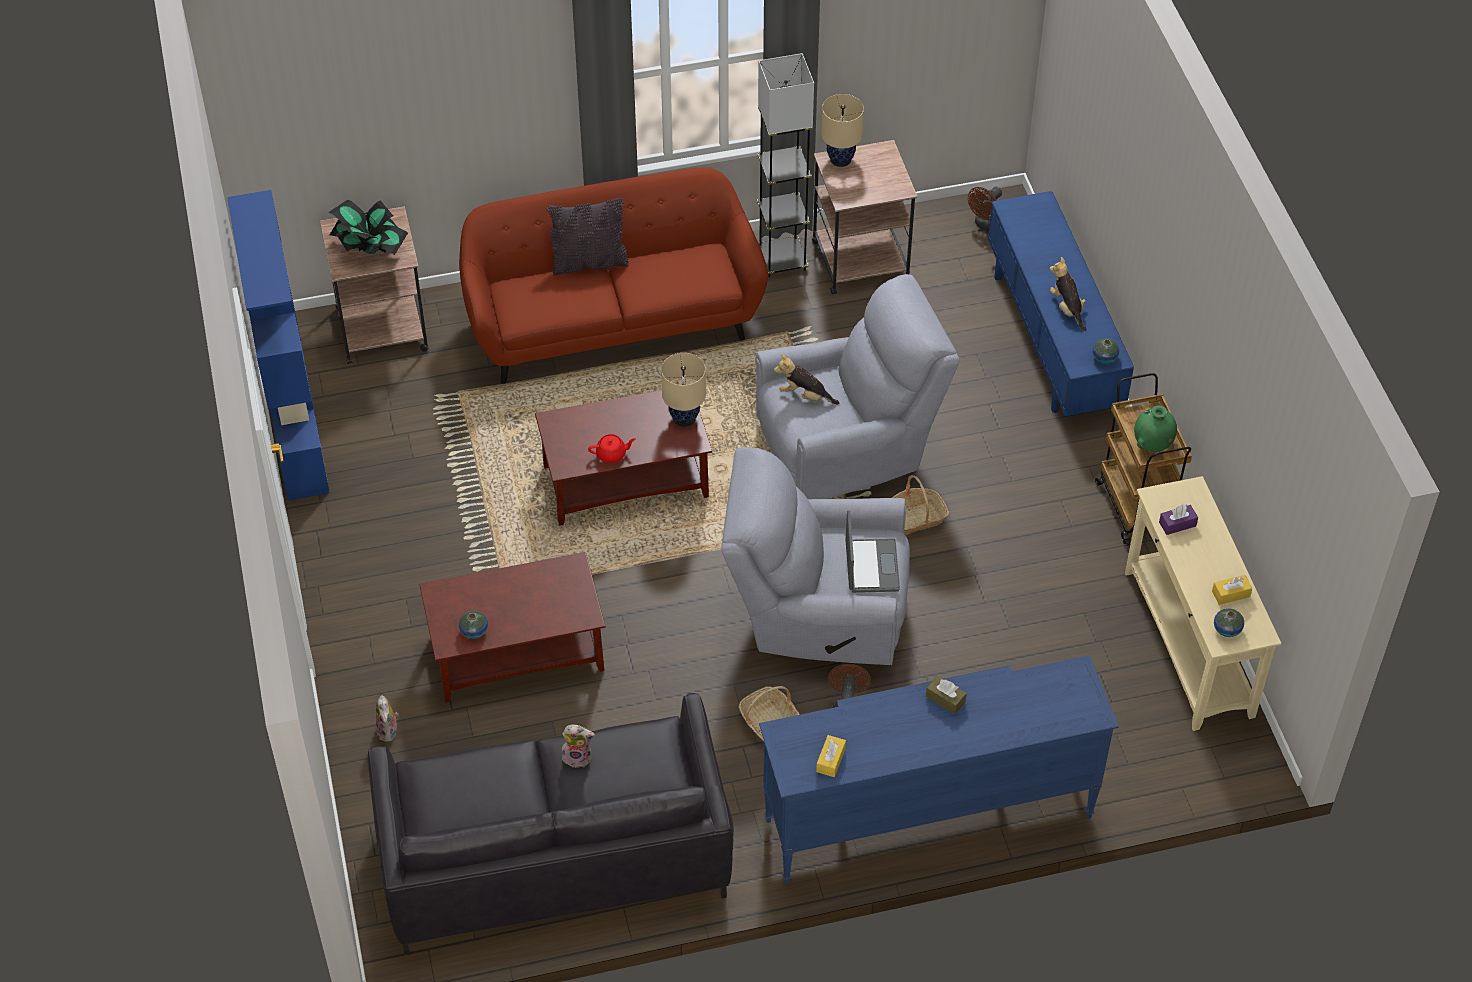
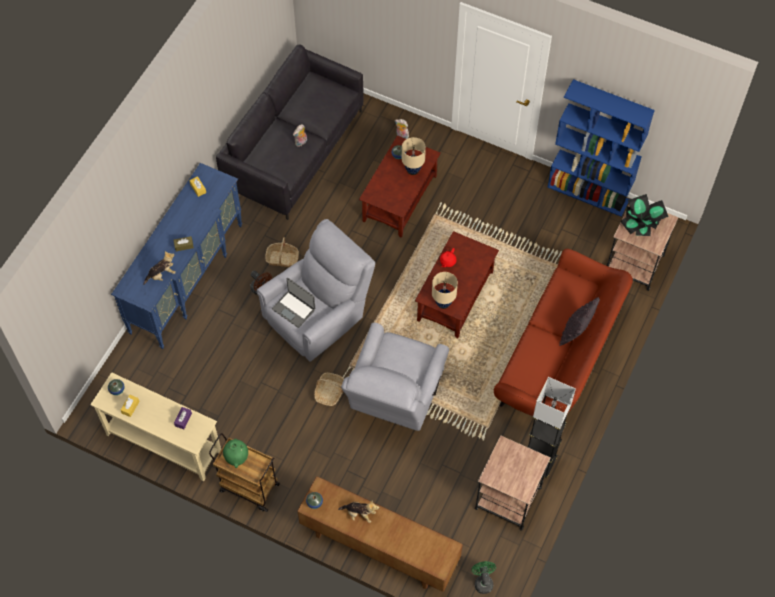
camera: 130 degrees right, 10 degrees up
plush toy [774,354,839,404] -> plush toy moved to [143,251,176,285]
beige table lamp [821,94,864,167] -> beige table lamp moved to [402,137,426,175]
brown fan [968,186,1002,231] -> green fan [471,561,496,594]
blue tv stand [988,191,1134,416] -> brown tv stand [297,476,463,592]

